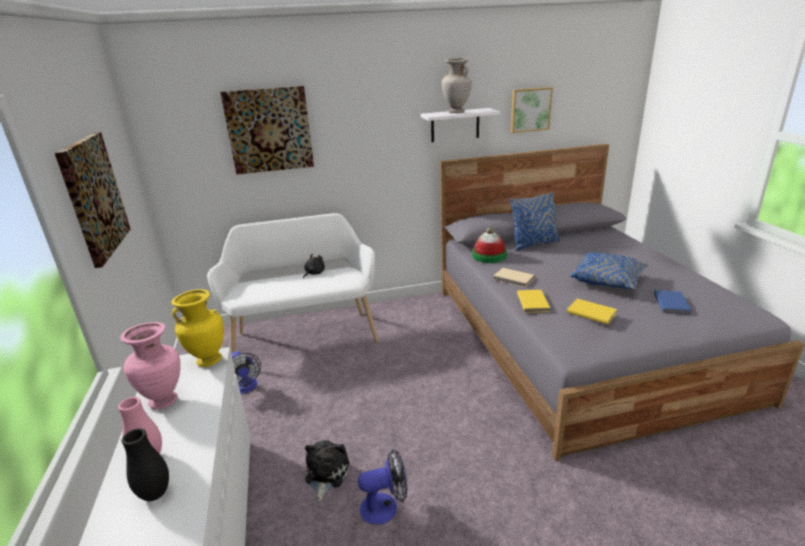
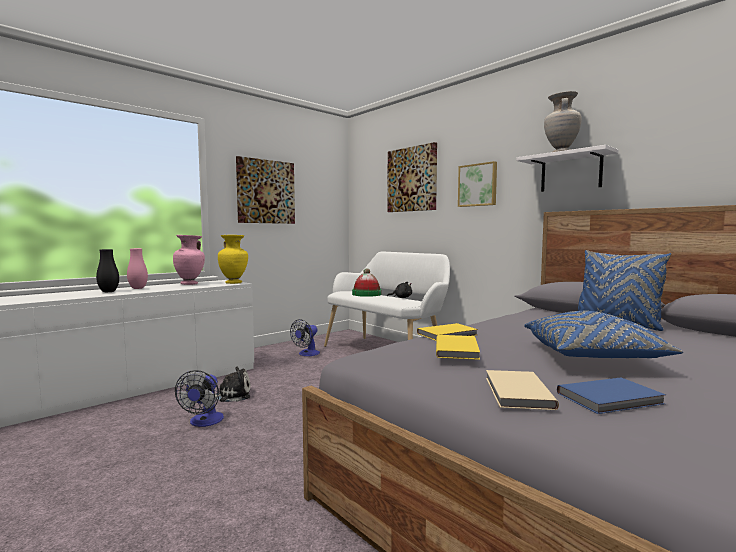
camera: 60 degrees right, 20 degrees down
fan [358,449,407,525] -> fan turned 45 degrees clockwise [175,370,224,427]
hat [472,227,507,263] -> hat moved to [352,268,381,297]
beige book [494,268,535,287] -> beige book moved to [486,370,559,410]
picture [511,87,553,133] -> picture moved to [458,161,497,207]

